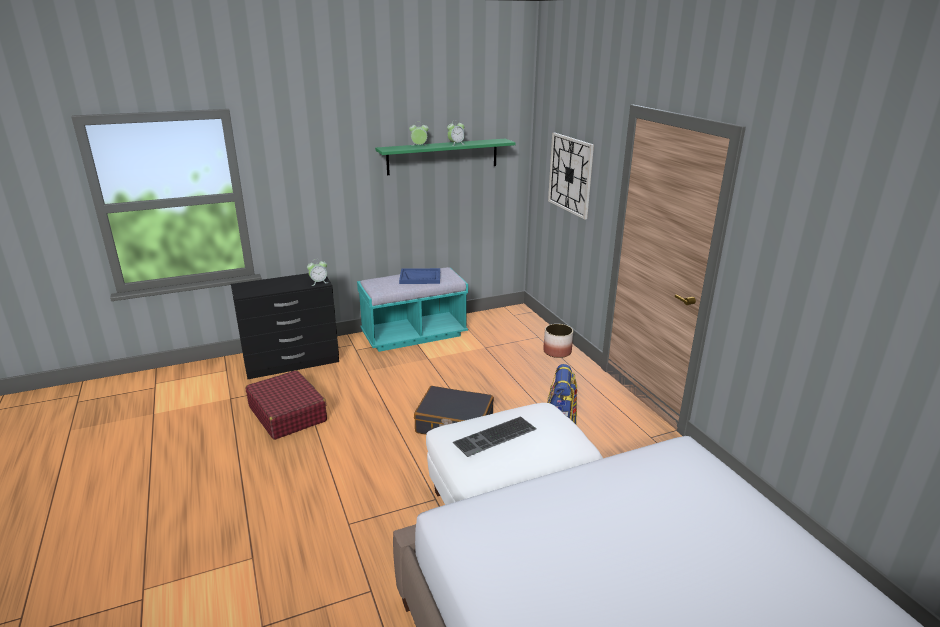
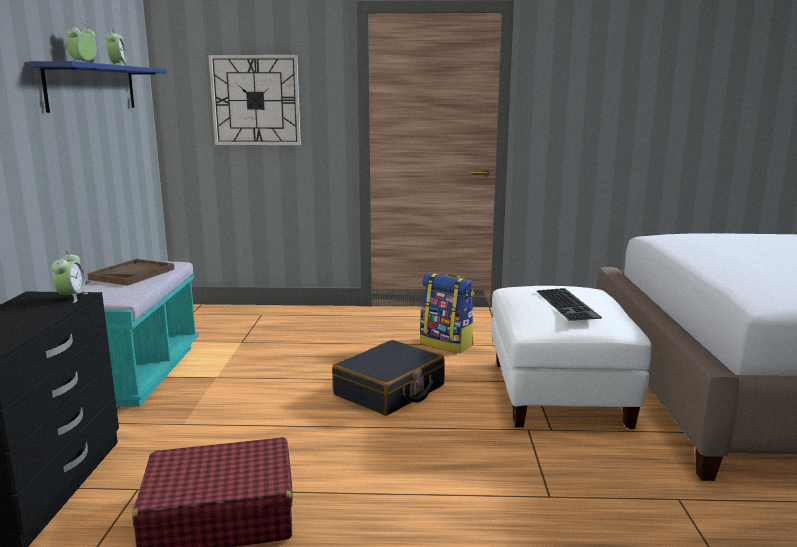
camera: 65 degrees left, 10 degrees down
green shelf [375,139,516,175] -> blue shelf [29,61,167,113]
blue tray [399,268,440,284] -> brown tray [87,259,174,286]
planter [543,324,573,358] -> none

